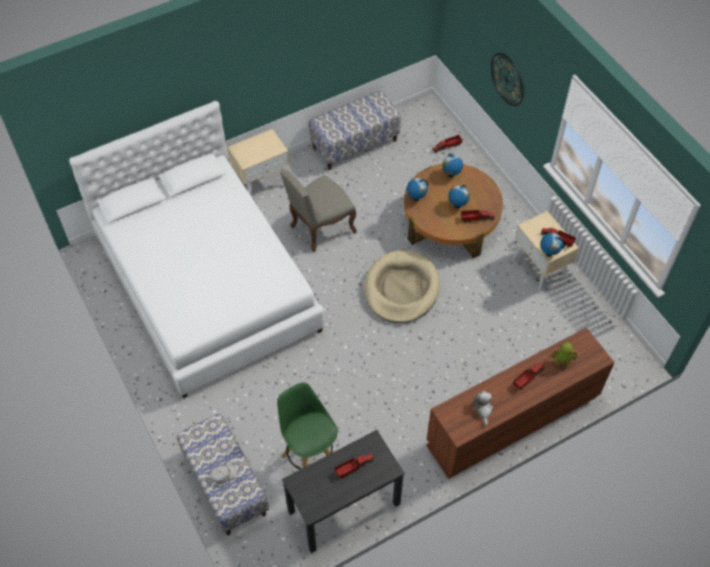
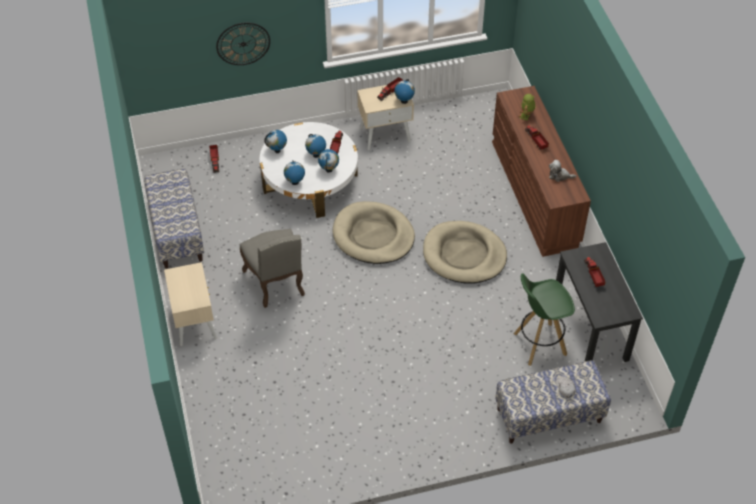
camera: 75 degrees left, 5 degrees down
white bed [69,101,324,398] -> none
brown coffee table [404,163,503,259] -> white coffee table [259,122,358,218]
none -> globe [318,149,339,173]
none -> beige dog bed [423,221,507,283]

